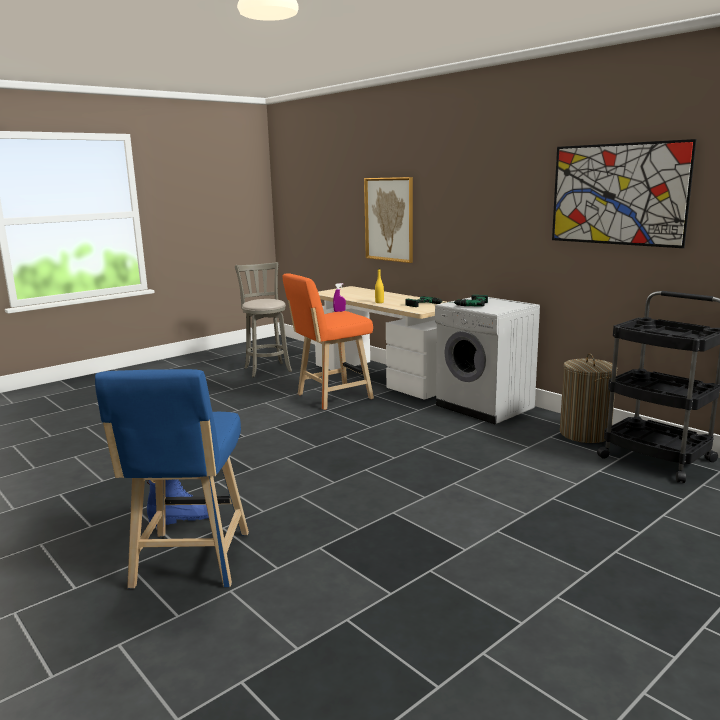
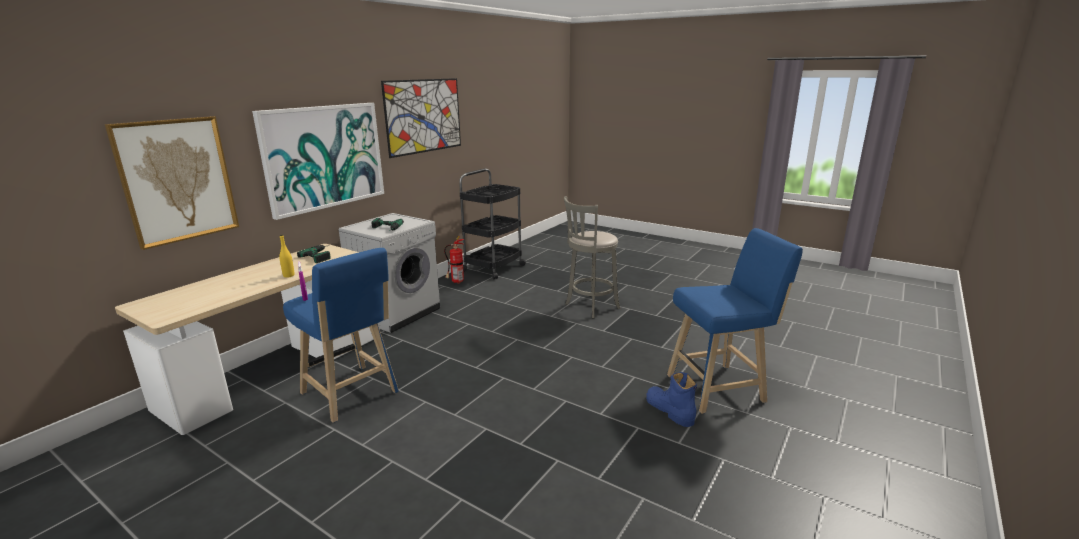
camera: 105 degrees left, 5 degrees up
grey stool [235,262,292,377] -> grey stool moved to [564,196,620,319]
orange stool [283,273,374,410] -> blue stool [283,248,399,423]
laundry basket [560,353,617,443] -> fire extinguisher [444,236,464,284]
none -> picture [252,103,384,220]

